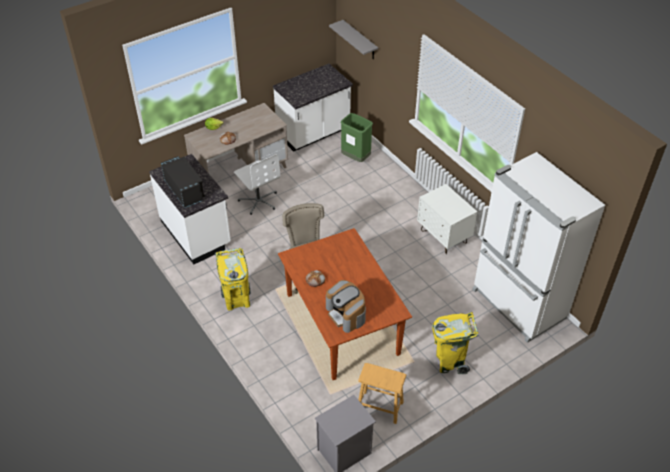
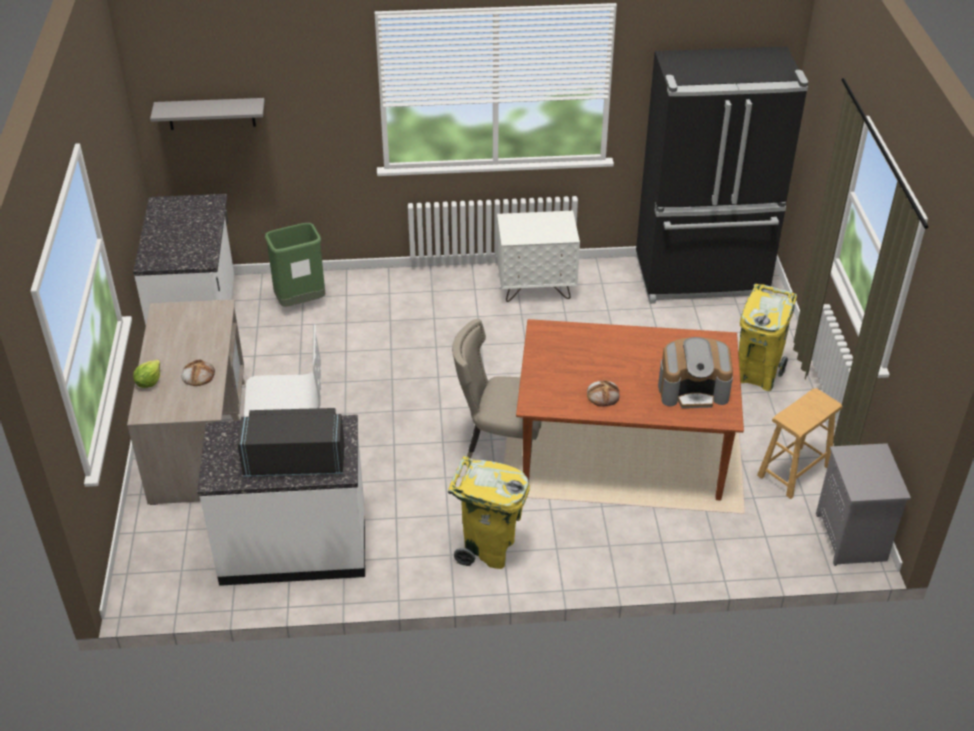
camera: 60 degrees left, 5 degrees down
white fridge [472,152,605,343] -> black fridge [636,46,808,304]

